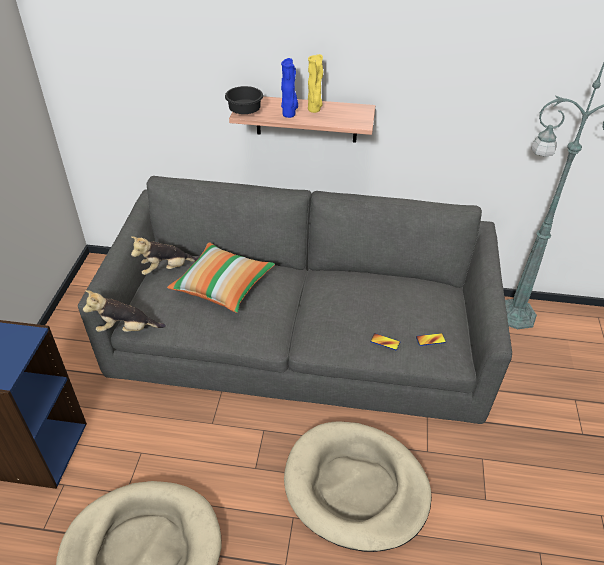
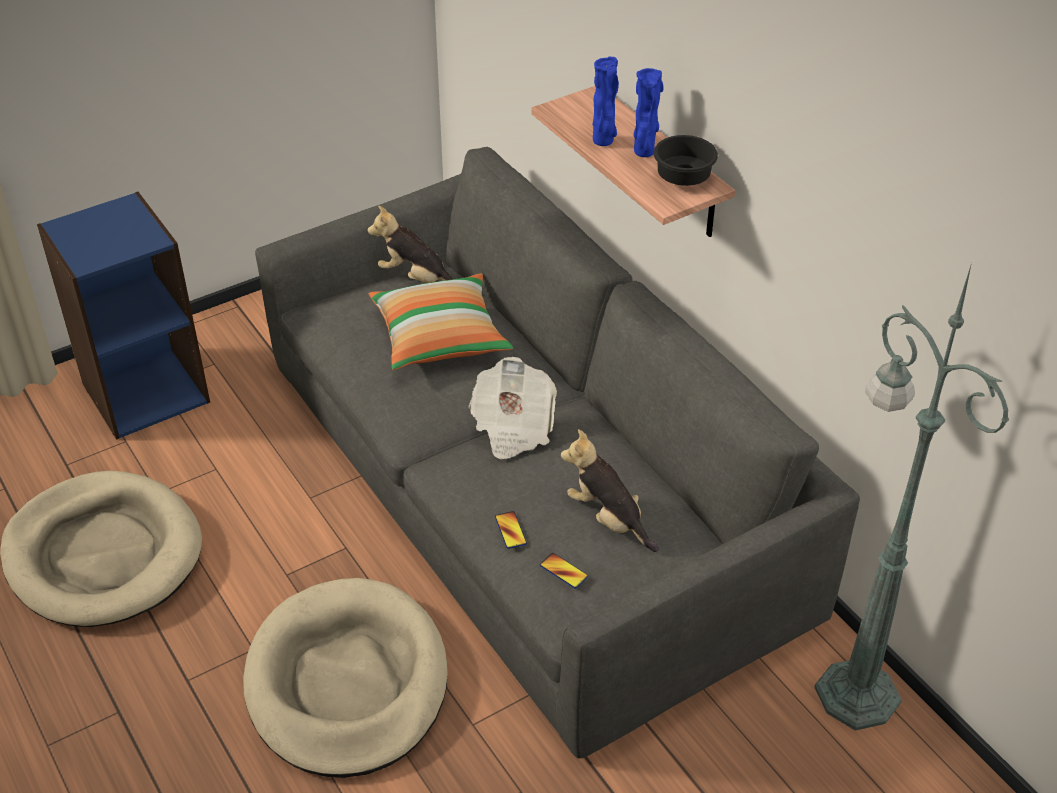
camera: 50 degrees right, 0 degrees up
plush toy [83,290,165,332] -> plush toy moved to [561,429,659,552]
black bowl [225,86,263,114] -> black bowl moved to [654,135,718,186]
yellow vase [308,54,323,113] -> blue vase [634,68,664,157]
none -> newspaper [469,357,557,460]

